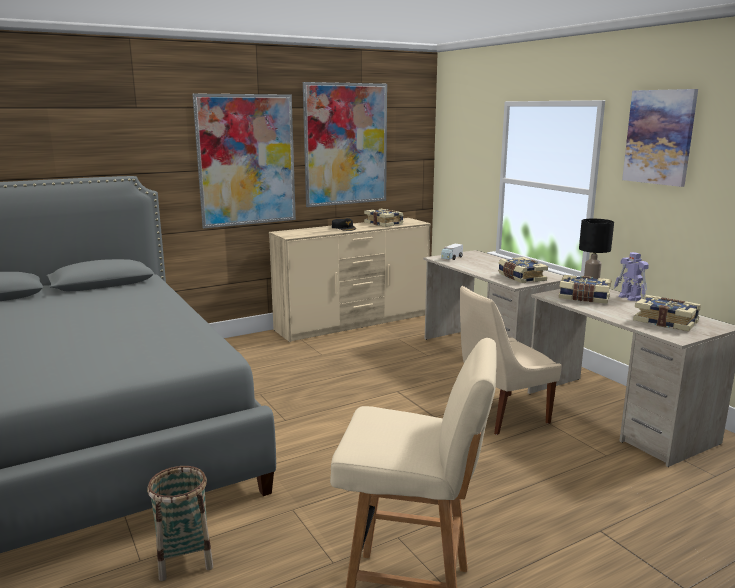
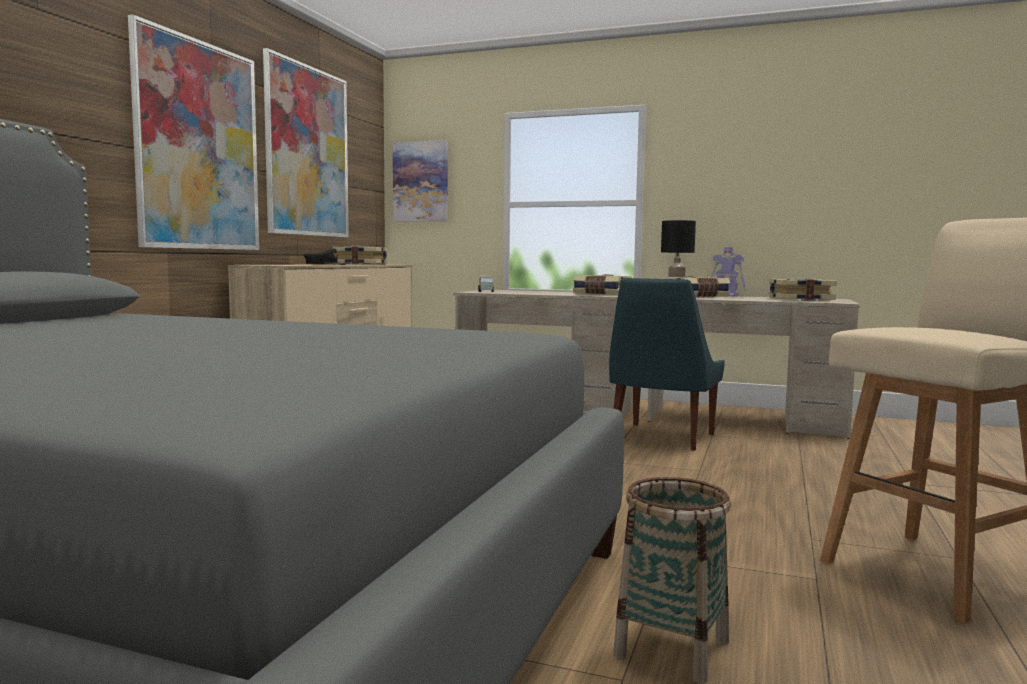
camera: 40 degrees left, 10 degrees down
beige chair [460,286,562,435] -> blue chair [609,278,725,451]
picture [622,89,698,187] -> picture moved to [393,140,448,222]

